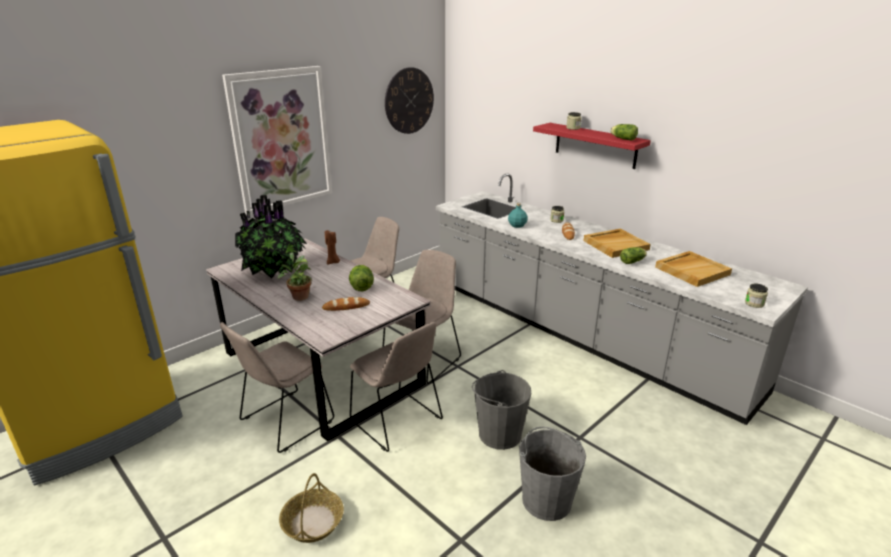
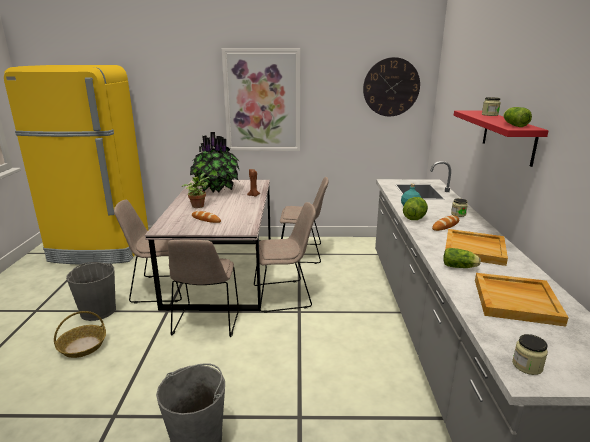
camera: 45 degrees right, 5 degrees down
lettuce [349,265,374,291] -> lettuce moved to [403,197,428,220]
grey bucket [472,370,531,450] -> grey bucket moved to [66,262,116,321]

